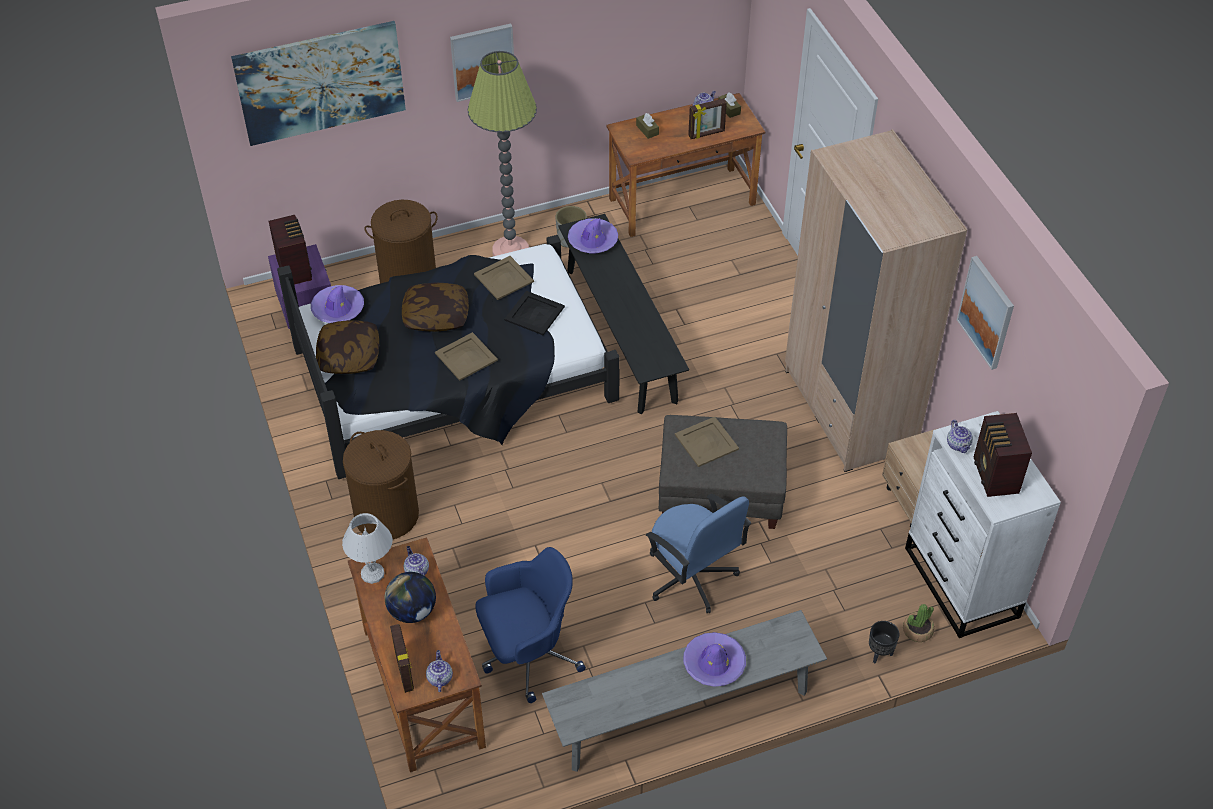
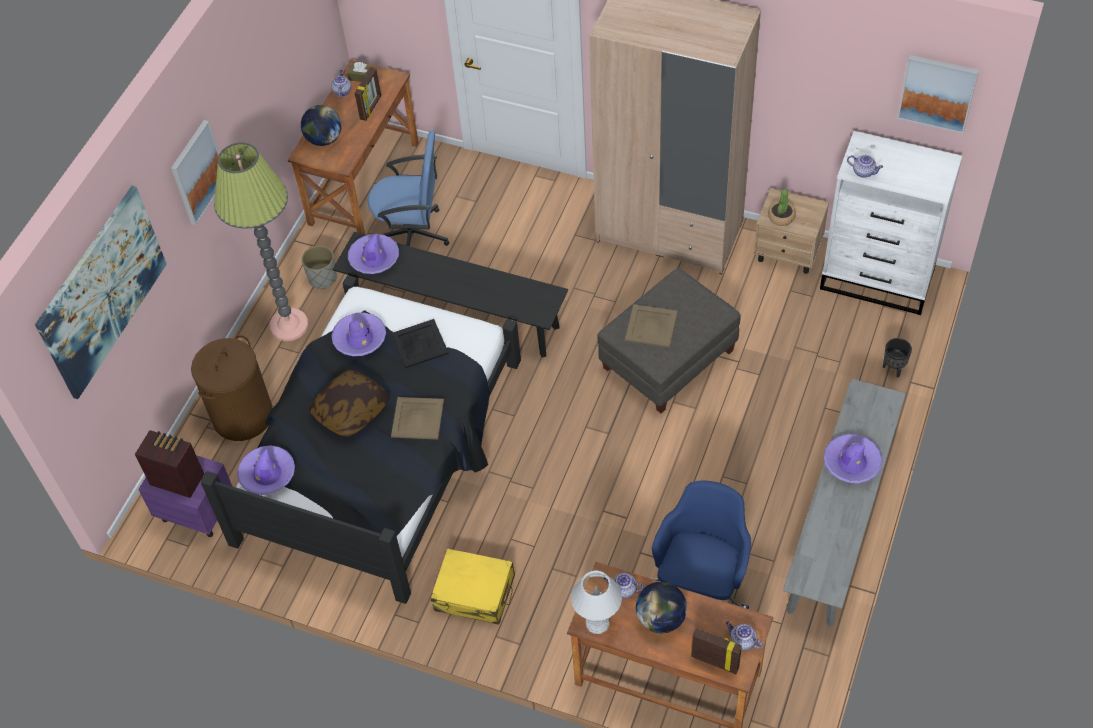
camera: 45 degrees left, 5 degrees up
pillow [316,320,379,374] -> none
brown laundry basket [343,430,419,539] -> yellow suitcase [430,548,515,625]
beige tray [474,256,534,300] -> purple hat [331,312,386,356]
brown tissue box [636,113,659,139] -> globe [301,105,342,146]
blue office chair [645,494,751,614] -> blue office chair moved to [368,131,449,246]
potted plant [903,604,935,642] -> potted plant moved to [768,189,796,226]
picture [957,256,1014,370] -> picture moved to [897,55,979,134]
radio [974,413,1032,497] -> none

